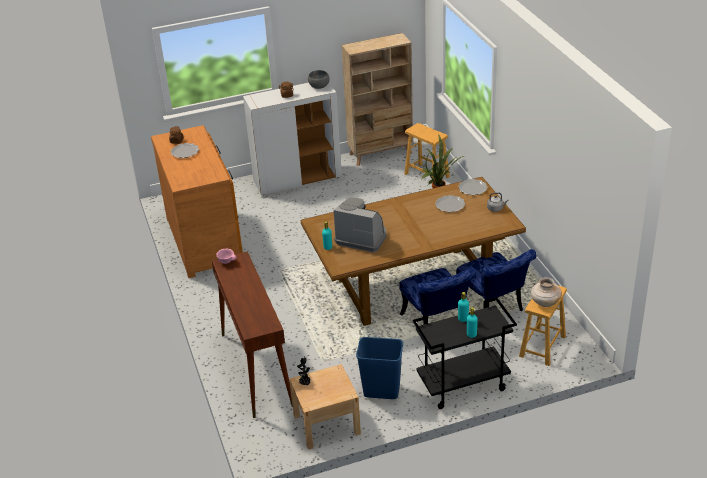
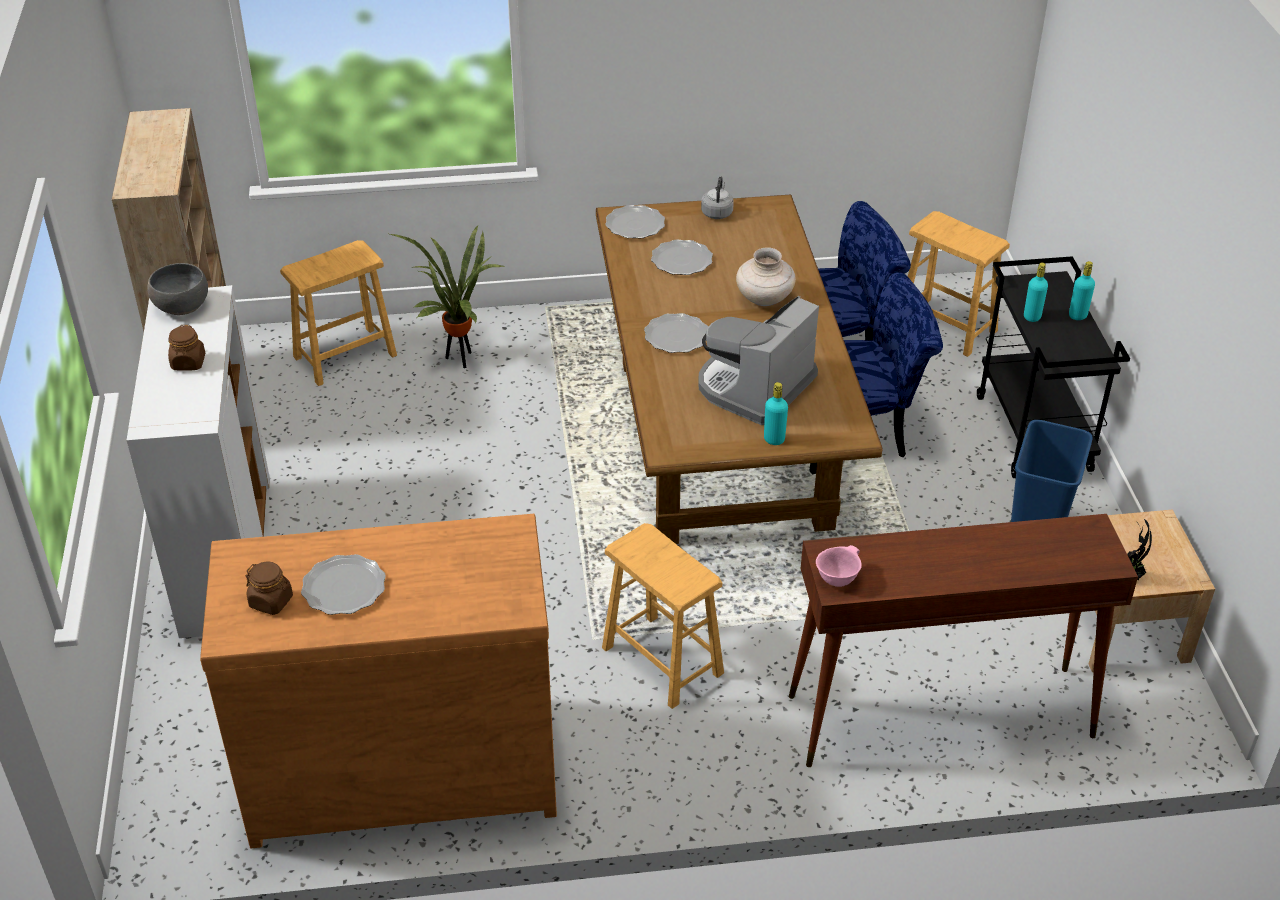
camera: 80 degrees left, 5 degrees up
beige vase [531,277,562,307] -> beige vase moved to [736,247,796,306]
none -> brown stool [602,523,724,709]
none -> plate [644,313,708,353]

